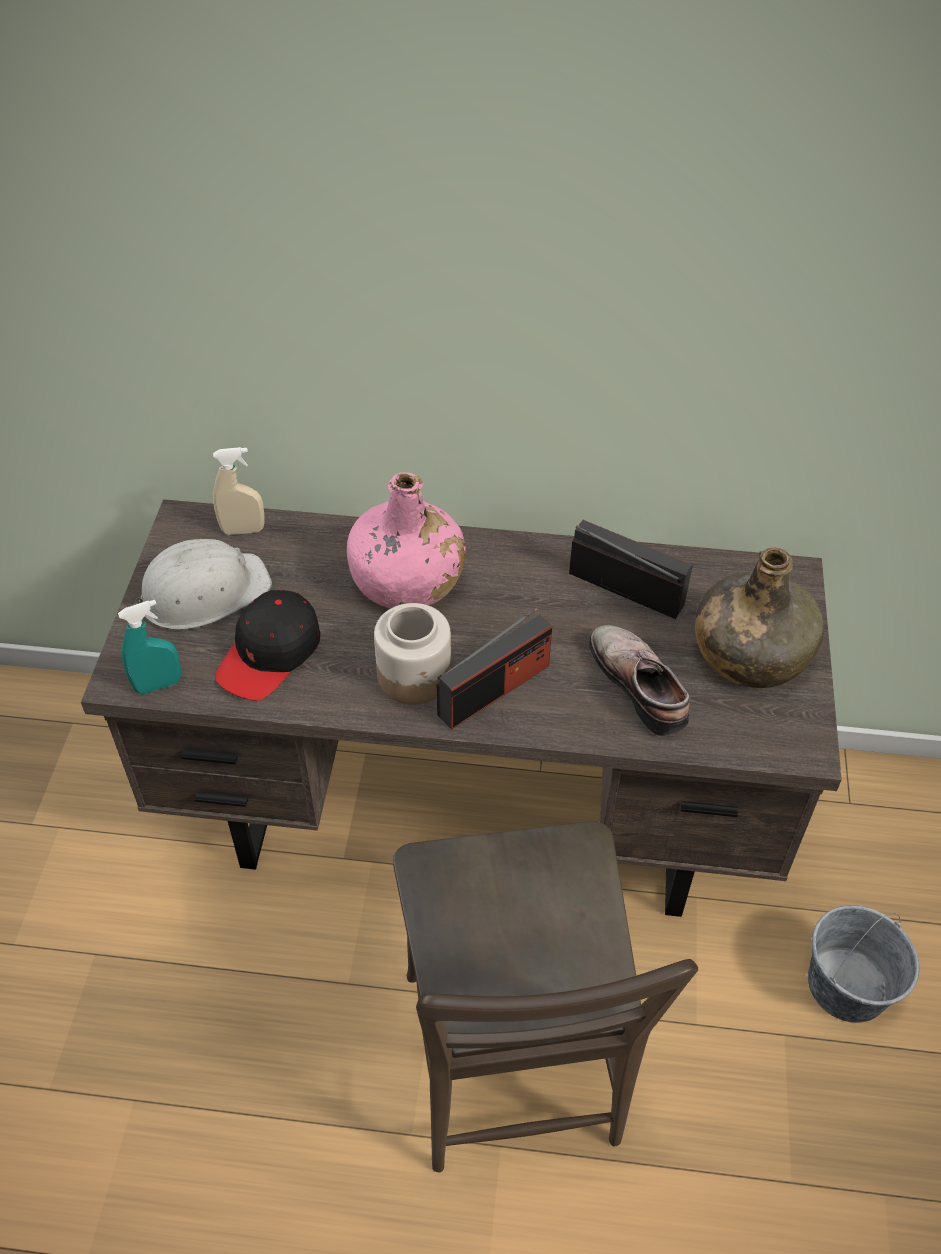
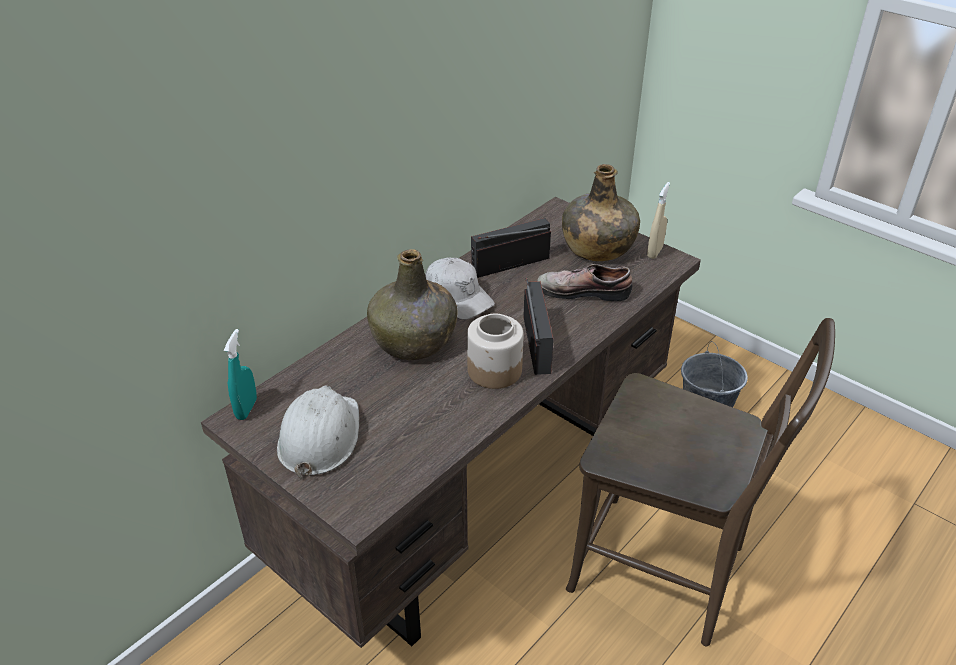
camera: 55 degrees left, 10 degrees down
turquoise spray bottle [118,600,181,695] -> turquoise spray bottle moved to [224,329,257,420]
beige spray bottle [213,447,265,535] -> beige spray bottle moved to [647,182,670,259]
black cap [215,589,320,701] -> none
pink bottle [347,472,466,608] -> green bottle [367,249,458,360]
none -> white cap [425,257,495,320]

